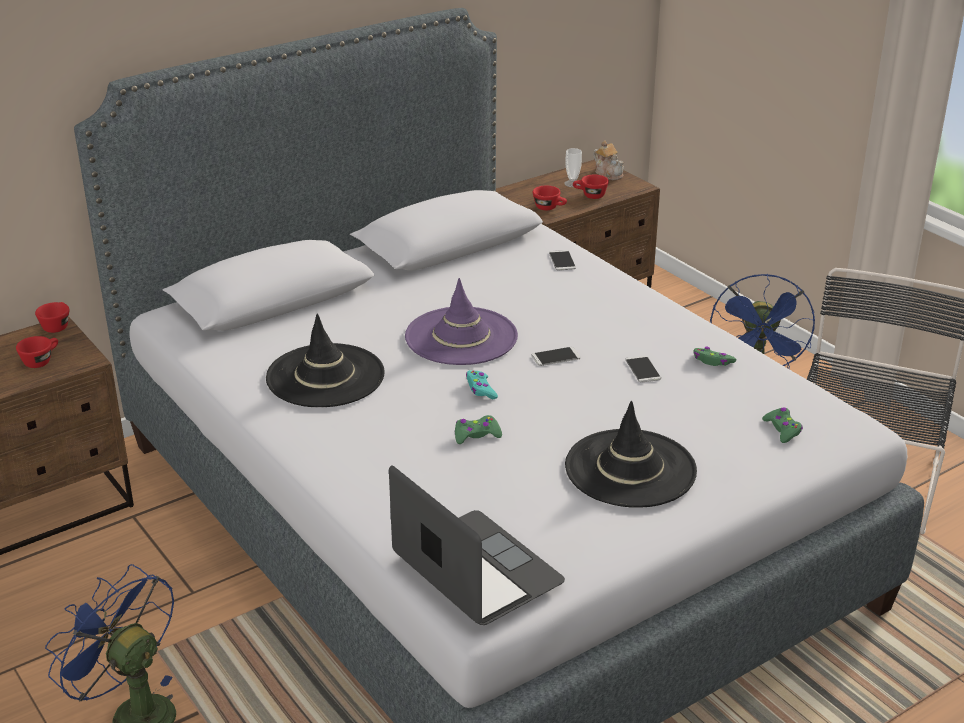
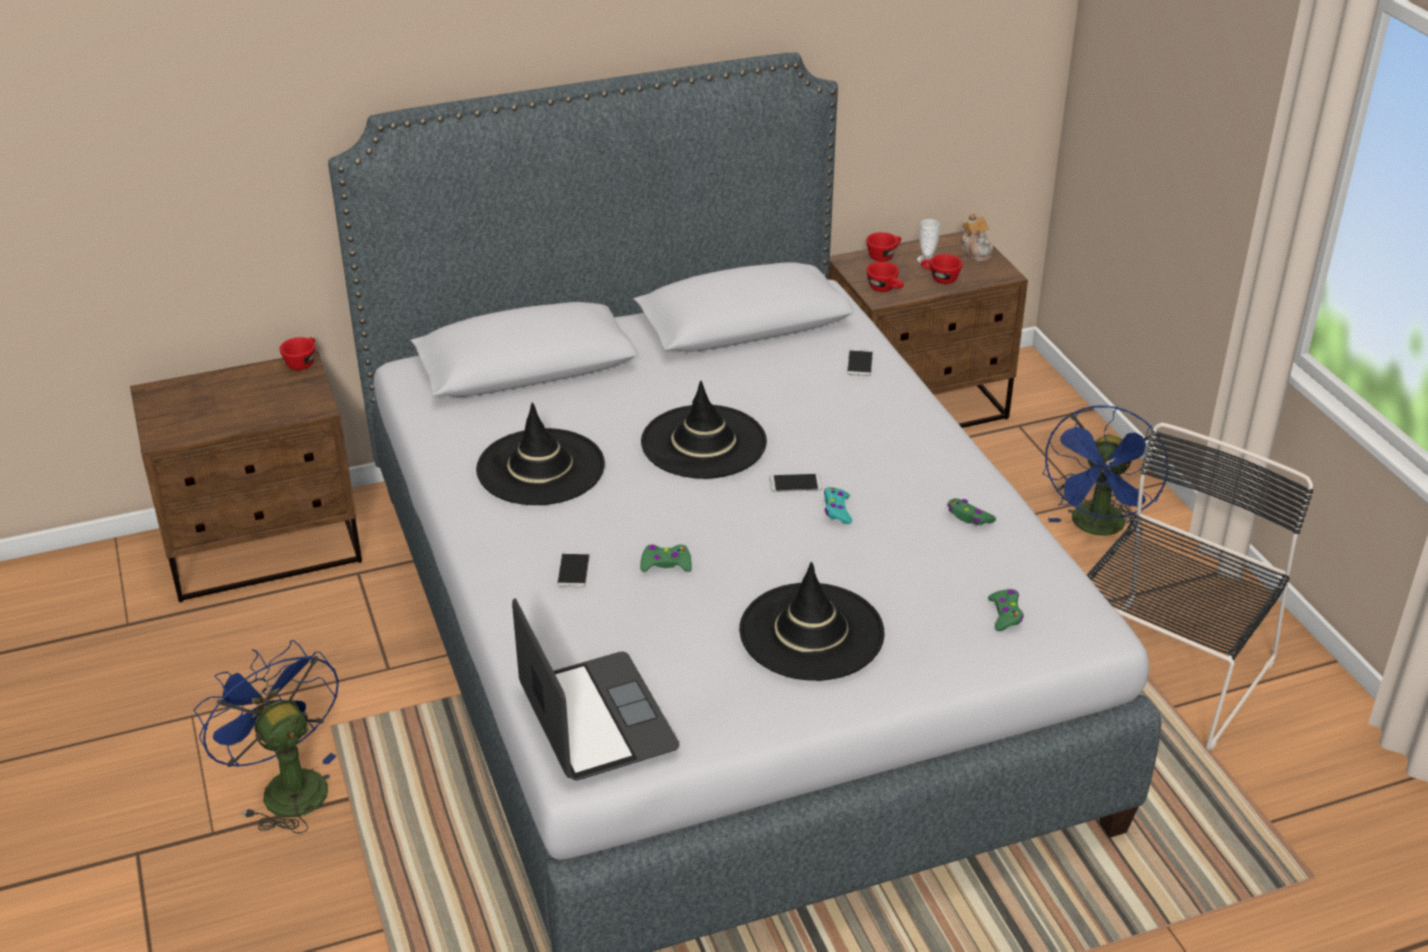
camera: 15 degrees right, 5 degrees up
red cup [16,336,58,368] -> red cup moved to [866,232,901,262]
purple hat [405,278,518,365] -> black hat [641,381,767,479]
turquoise game controller [466,370,498,399] -> turquoise game controller moved to [824,487,852,524]
phone [625,355,661,383] -> phone moved to [557,551,590,588]

